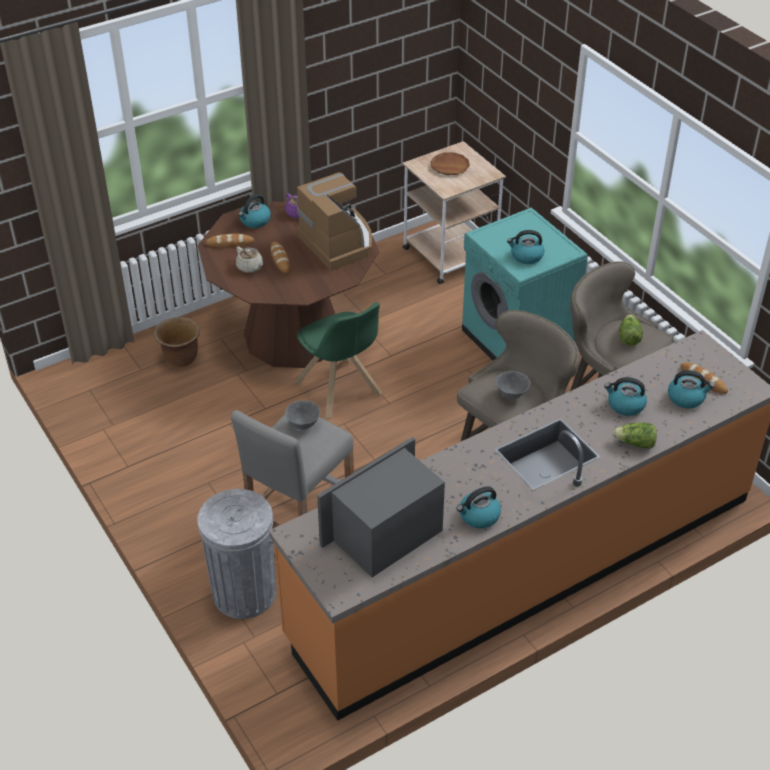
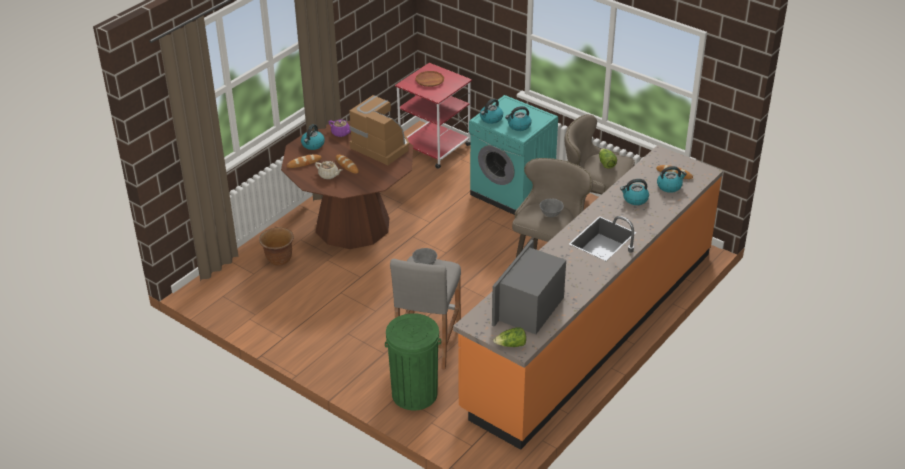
camera: 20 degrees left, 5 degrees down
grey trash can [197,489,276,619] -> green trash can [385,313,441,410]
green chair [294,302,382,419] -> none
beige cart [403,141,506,284] -> red cart [395,63,472,169]
kettle [456,486,501,528] -> kettle moved to [480,98,503,124]
lettuce [612,423,657,449] -> lettuce moved to [493,328,526,347]

